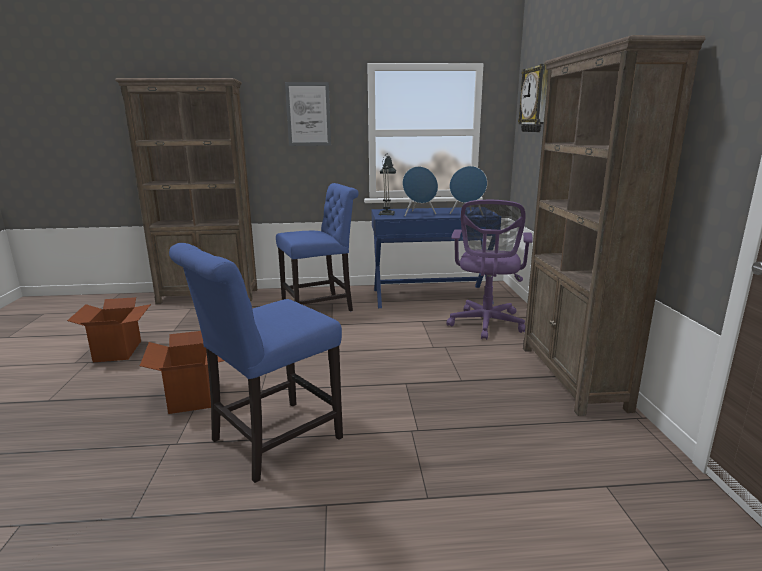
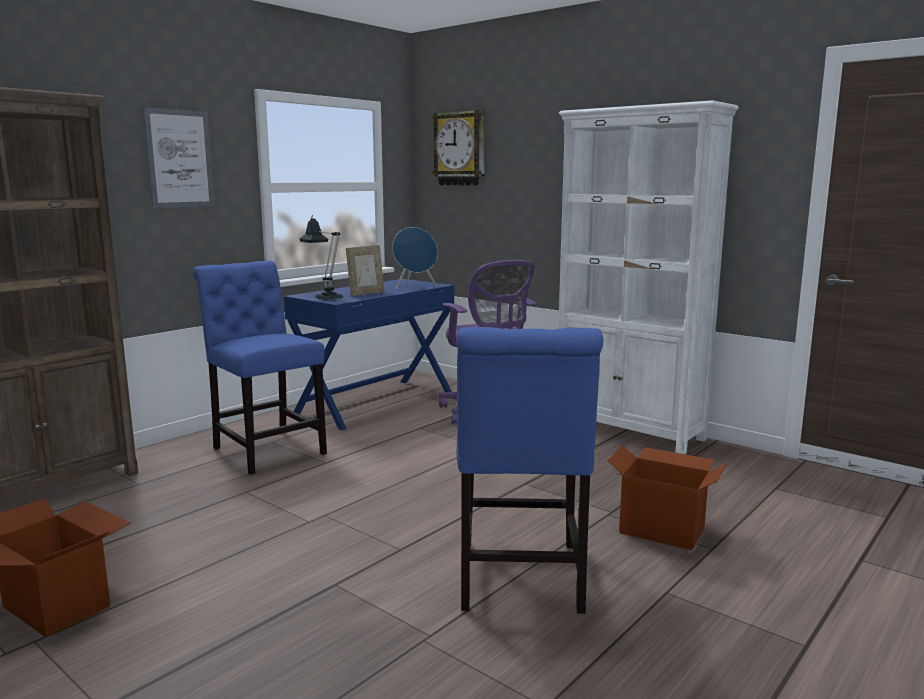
camera: 45 degrees left, 5 degrees down
cardboard box [140,331,224,414] -> cardboard box moved to [607,445,727,550]
blue chair [276,183,359,311] -> blue chair turned 60 degrees counterclockwise [193,261,327,475]
blue speaker [402,166,438,216] -> picture frame [346,245,384,296]
brown bookcase [523,35,706,416] -> white bookcase [558,100,739,454]

